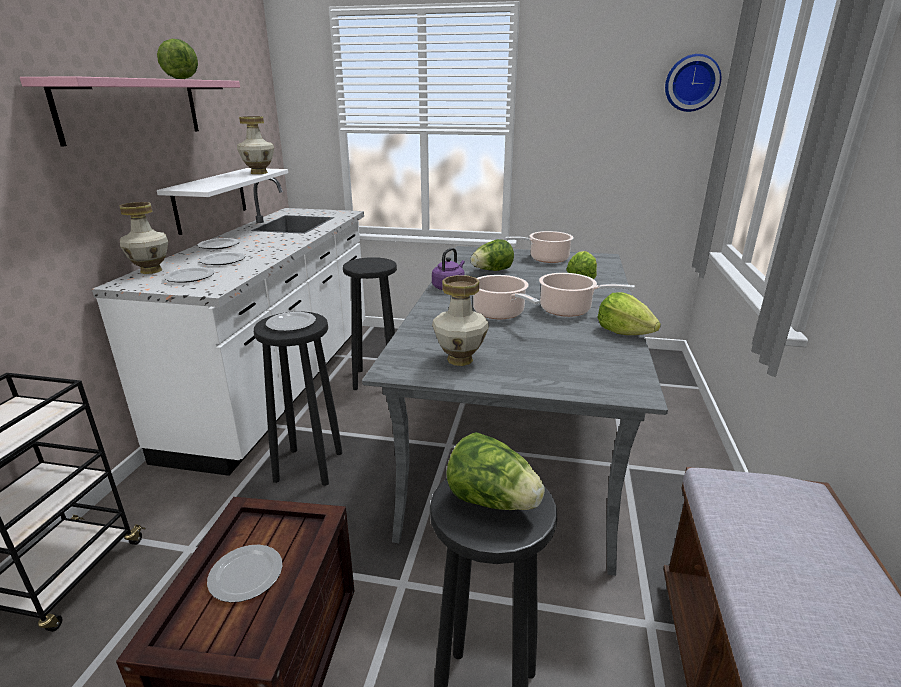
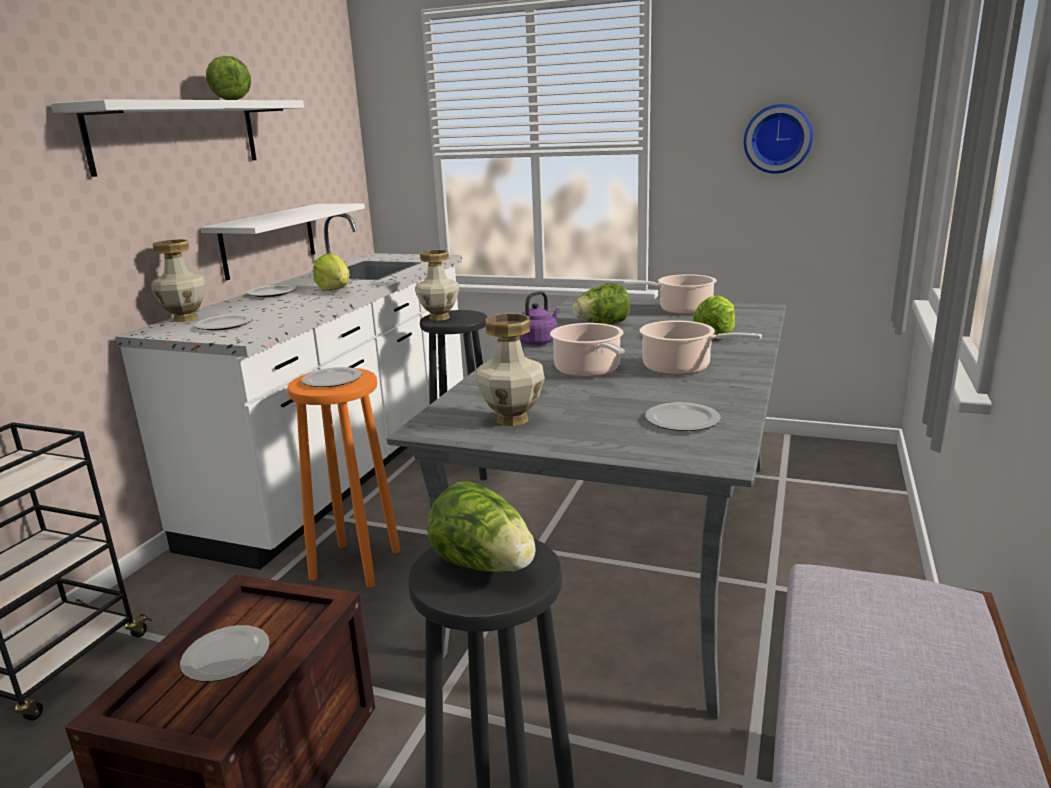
camera: 10 degrees right, 5 degrees down
pink shelf [20,76,240,147] -> white shelf [51,100,304,177]
plate [199,252,245,265] -> plate moved to [645,402,721,431]
vase [237,116,274,174] -> vase moved to [415,250,460,321]
black stool [254,311,343,486] -> orange stool [287,368,400,587]
lettuce [597,292,661,335] -> lettuce moved to [313,254,350,291]
wall clock [665,54,721,112] -> wall clock moved to [744,104,813,174]

